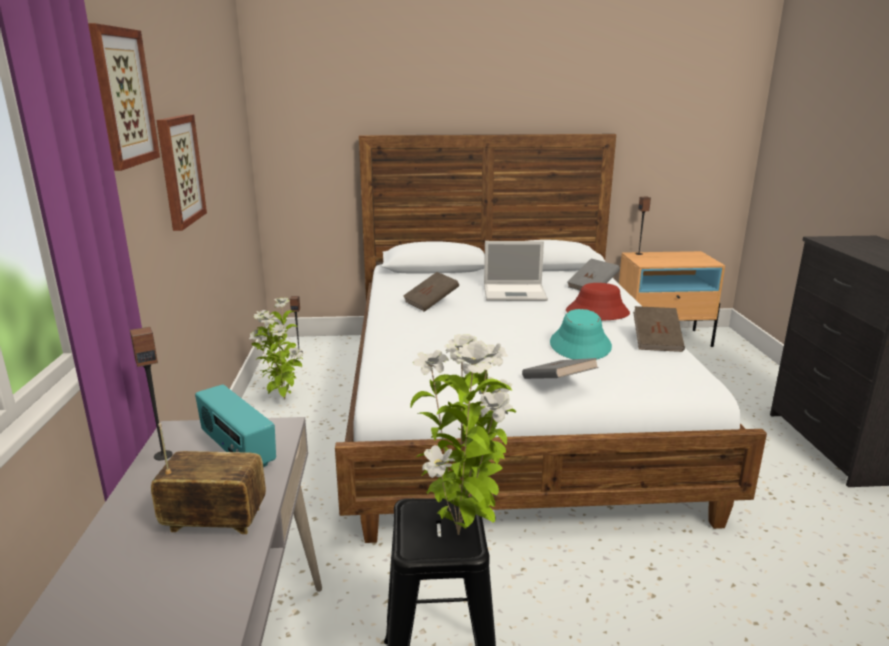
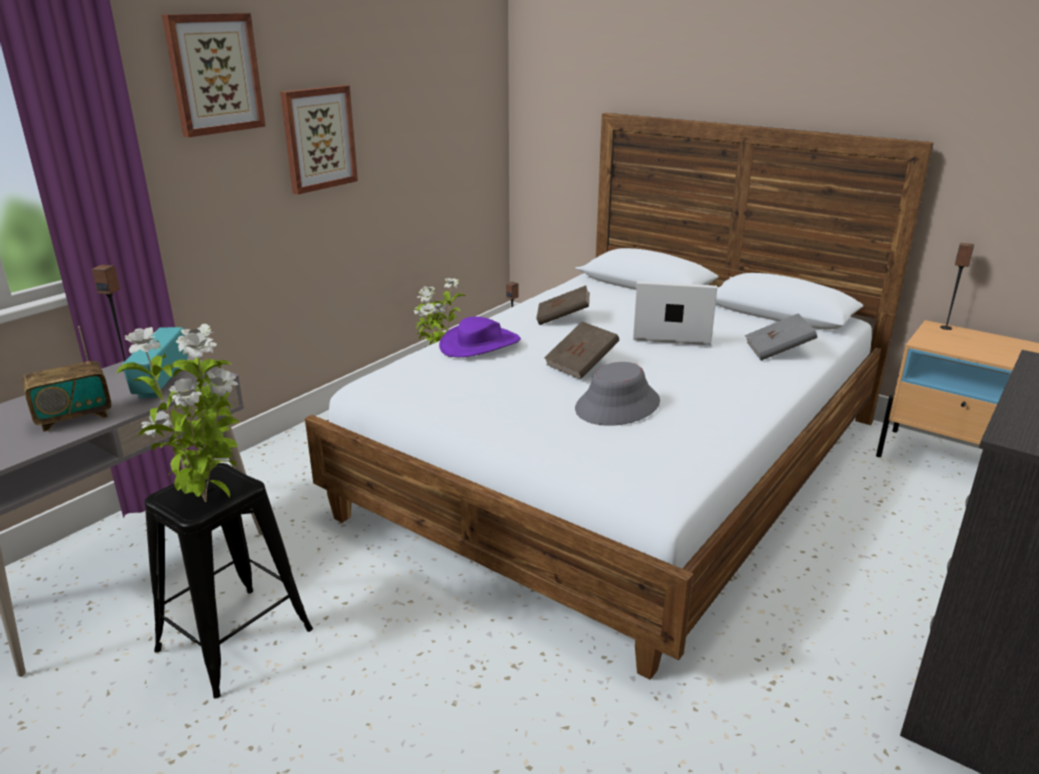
camera: 40 degrees right, 5 degrees up
radio [151,423,266,534] -> radio turned 105 degrees clockwise [22,326,111,432]
laptop [484,241,548,301] -> laptop turned 150 degrees clockwise [633,281,717,345]
grey book [522,358,599,379] -> none
turquoise hat [550,309,612,360] -> grey hat [575,362,660,426]
red hat [566,283,630,320] -> none
brown book [633,306,685,352] -> brown book moved to [544,322,619,379]
none -> purple hat [439,317,521,357]

